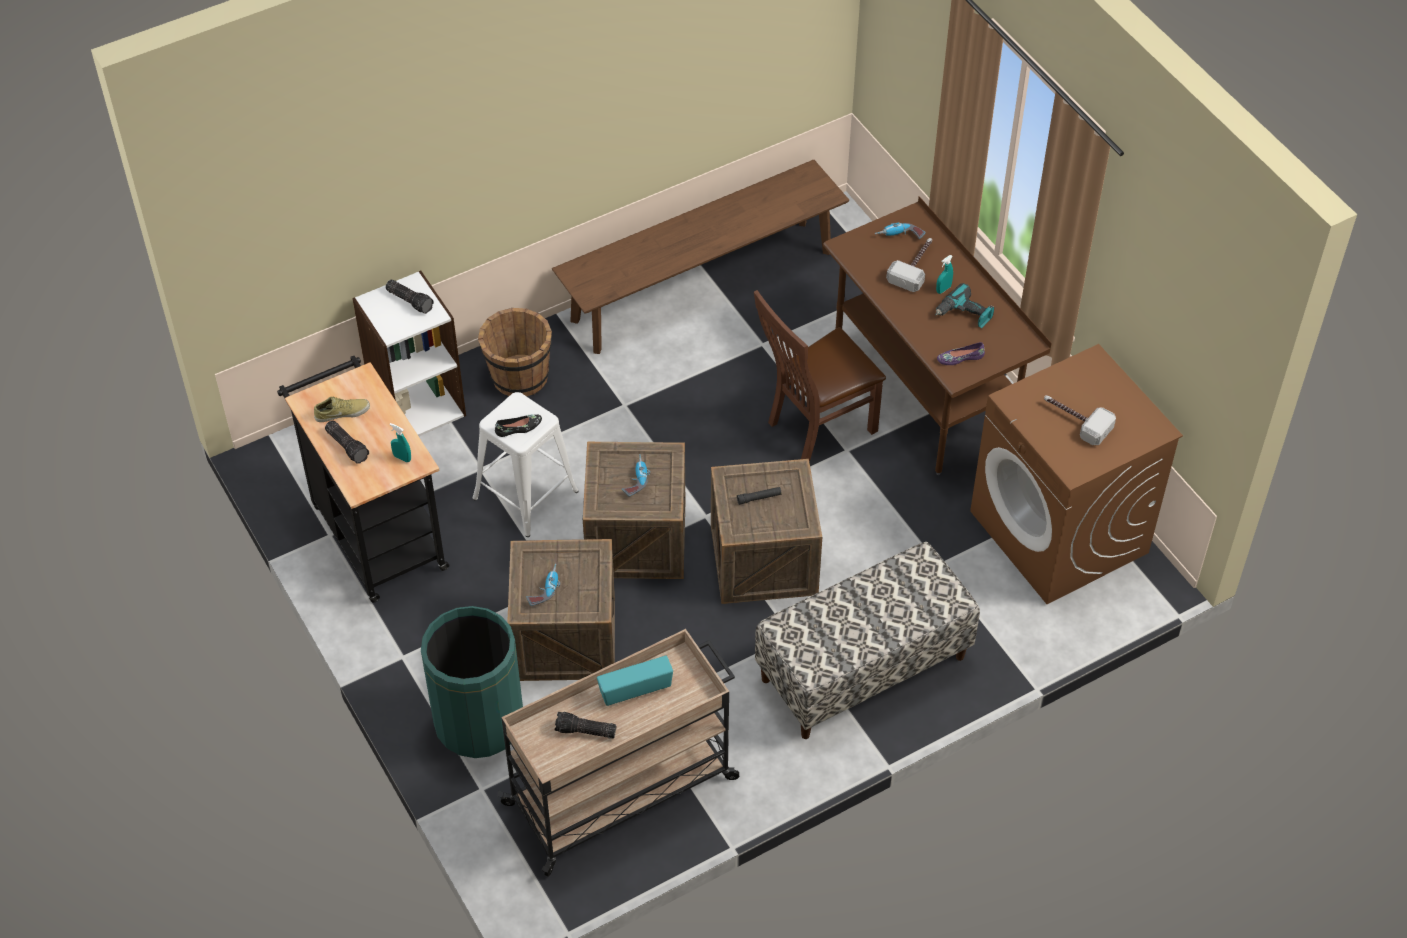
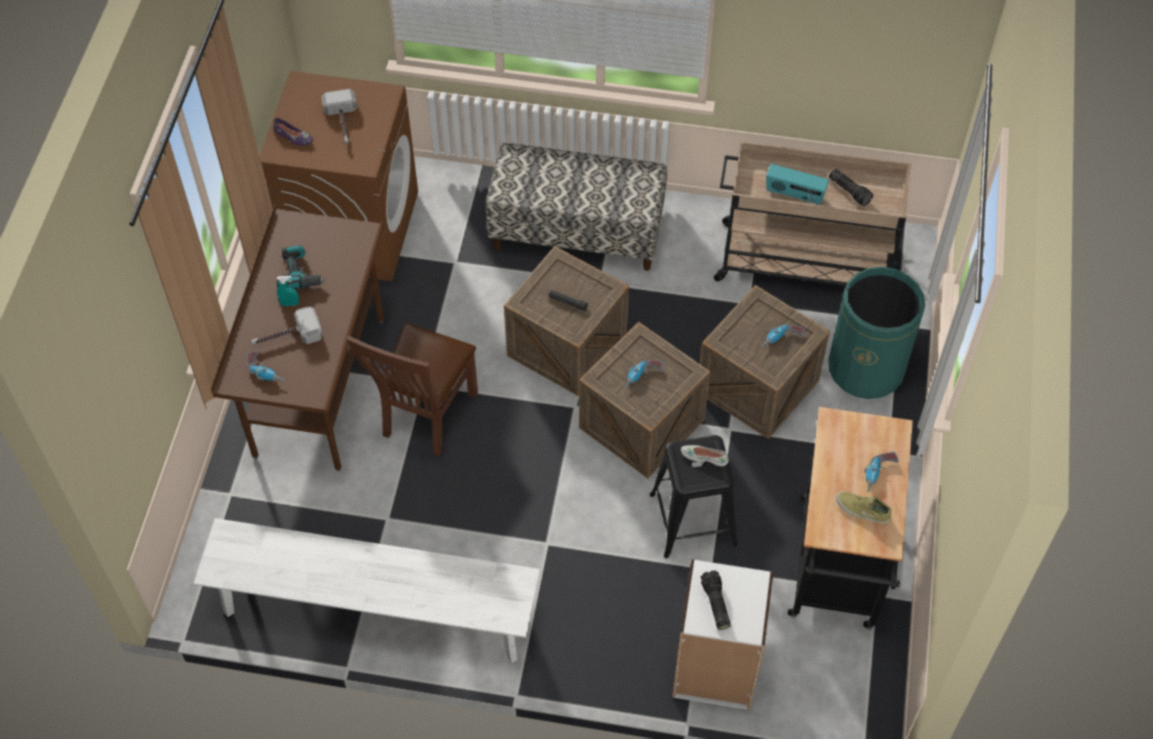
camera: 140 degrees left, 5 degrees up
flashlight [325,420,369,464] -> power drill [864,452,899,492]
turquoise spray bottle [390,423,411,462] -> none
white stool [472,392,579,537] -> black stool [650,435,738,559]
brown bucket [478,308,552,396] -> none
black shoe [495,414,542,437] -> white shoe [681,445,729,466]
brown bench [552,160,849,354] -> white bench [193,518,540,663]
brown chair [754,290,886,462] -> brown chair turned 105 degrees clockwise [347,323,478,456]
purple shoe [937,342,985,365] -> purple shoe moved to [273,118,313,145]

